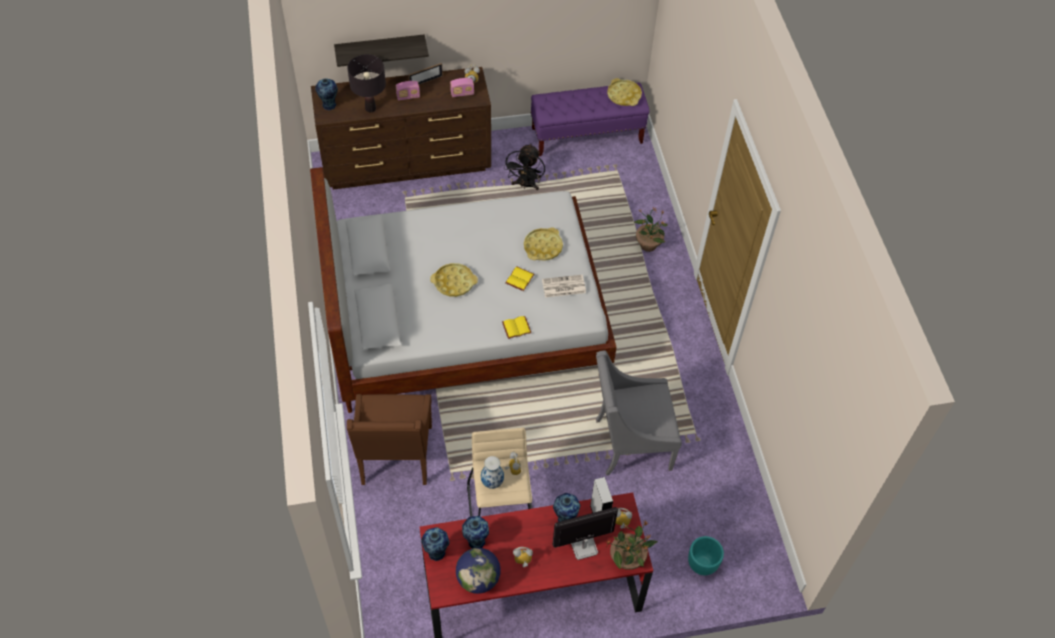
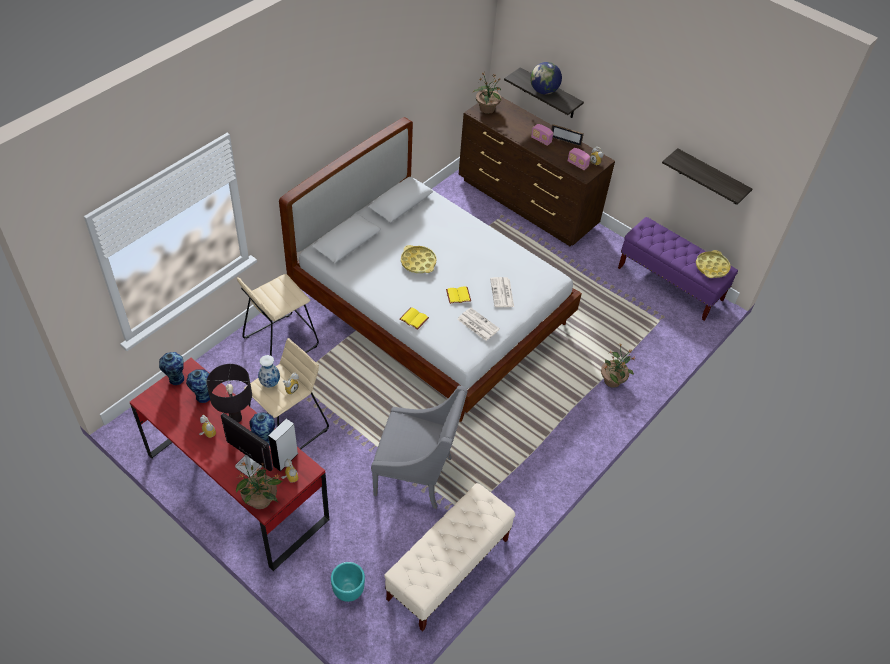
camera: 50 degrees right, 5 degrees down
vase [315,78,338,110] -> potted plant [473,73,502,114]
black table lamp [347,54,386,112] -> black table lamp moved to [206,364,252,423]
brown armchair [347,394,432,485] -> beige stool [237,274,319,356]
globe [456,548,501,594] -> globe moved to [530,62,562,95]
black fan [504,144,545,190] -> none
yellow tray [524,228,563,261] -> newspaper [490,277,514,307]
grey armchair [596,350,682,475] -> grey armchair turned 150 degrees clockwise [371,385,468,509]
none -> beige bench [384,483,515,632]
none -> shelf [662,148,752,205]

